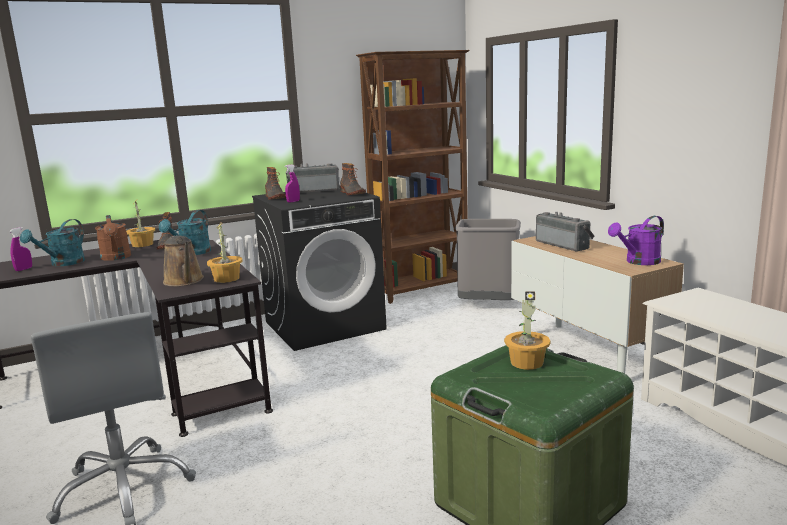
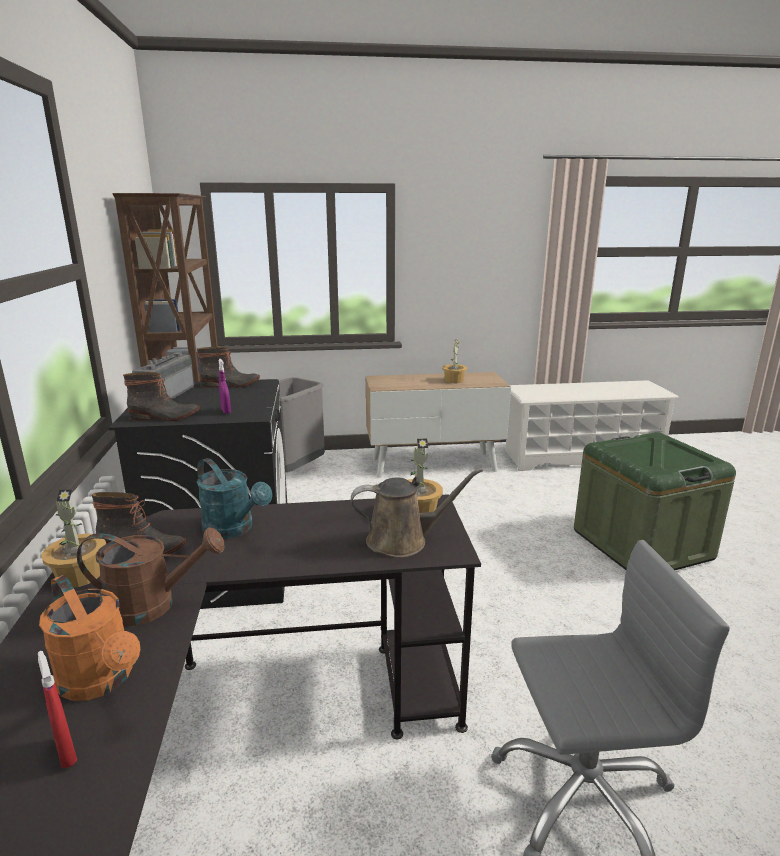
camera: 70 degrees left, 5 degrees up
purple spray bottle [9,227,32,271] -> red spray bottle [38,651,77,768]
turquoise watering can [20,219,85,266] -> orange watering can [39,575,140,701]
potted plant [504,291,550,370] -> potted plant moved to [442,339,467,383]
radio [536,212,594,252] -> none
purple watering can [608,216,664,265] -> none

